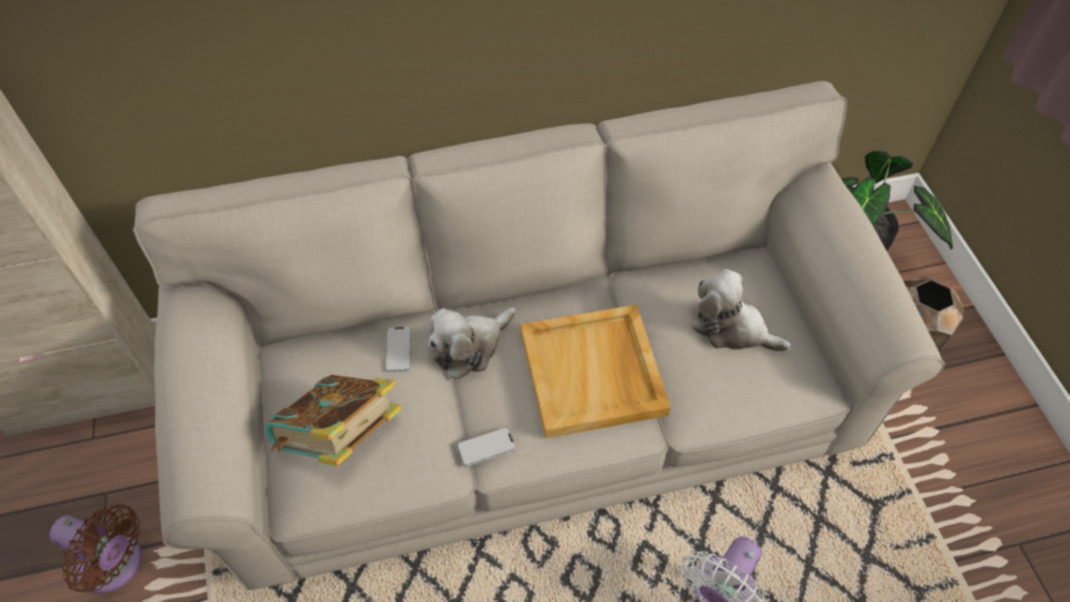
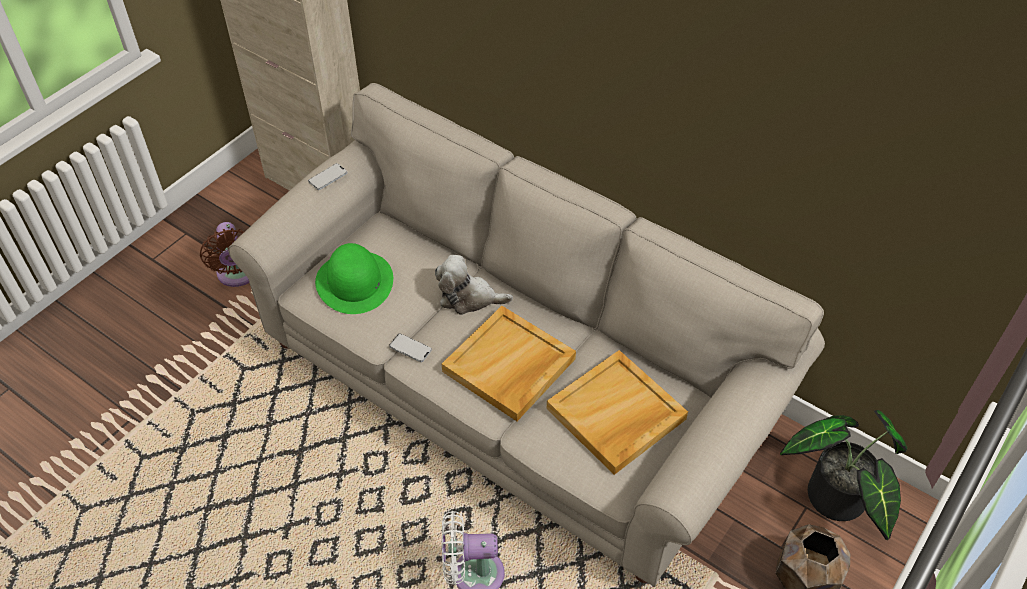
camera: 50 degrees right, 5 degrees down
book [266,375,402,466] -> green hat [315,243,393,314]
phone [385,327,412,372] -> phone moved to [308,163,347,190]
plush toy [692,269,791,351] -> beige tray [547,350,688,475]

